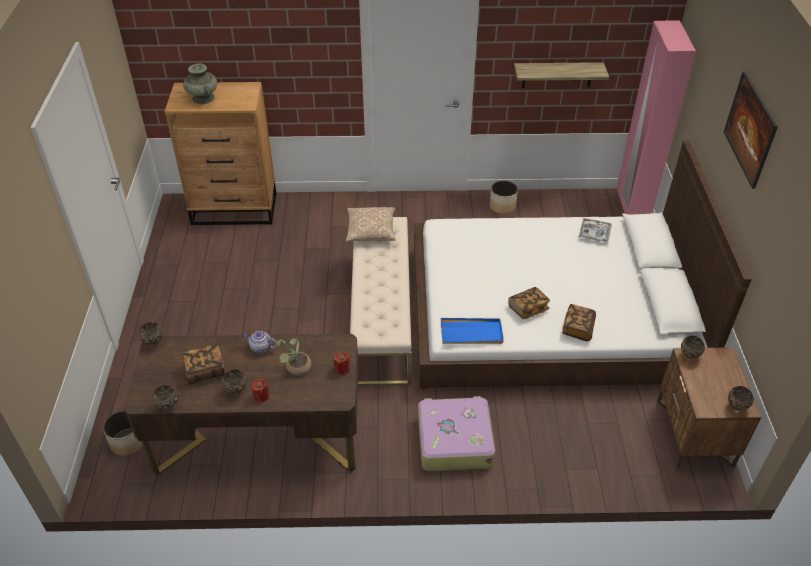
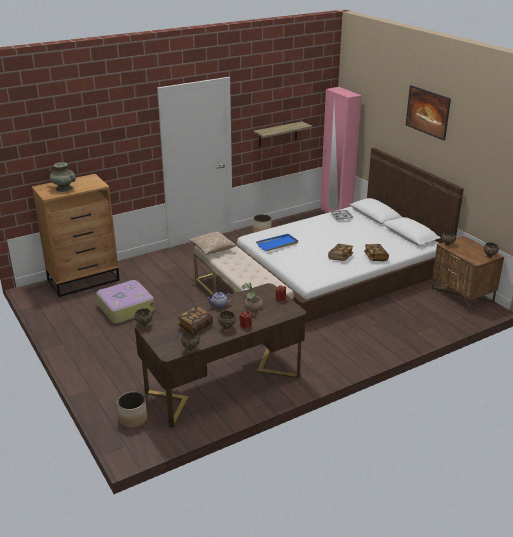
camera: 30 degrees left, 15 degrees down
suitcase [418,396,495,471] -> suitcase moved to [96,280,155,324]
blue tray [441,318,504,344] -> blue tray moved to [256,234,298,251]

